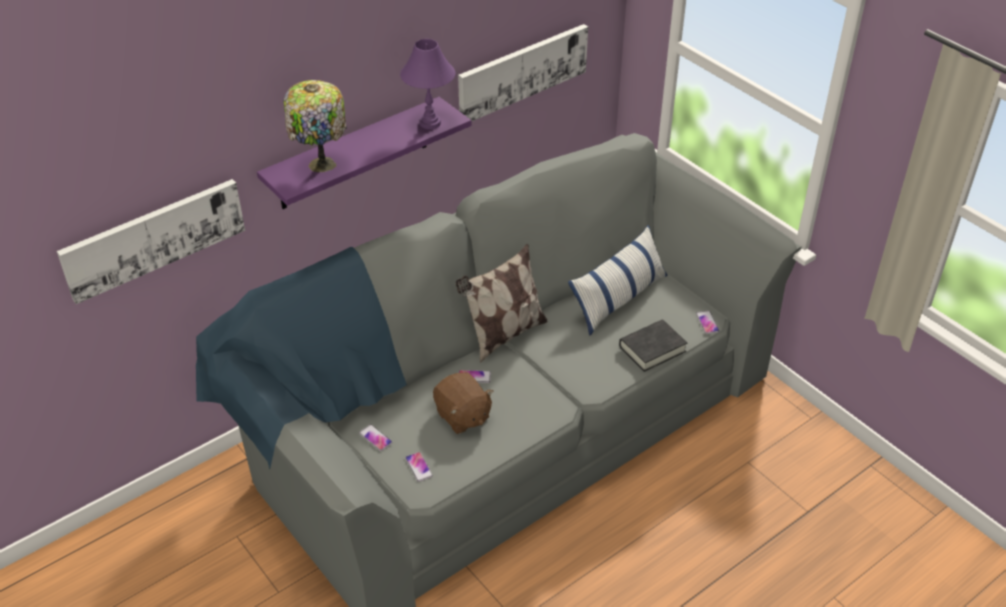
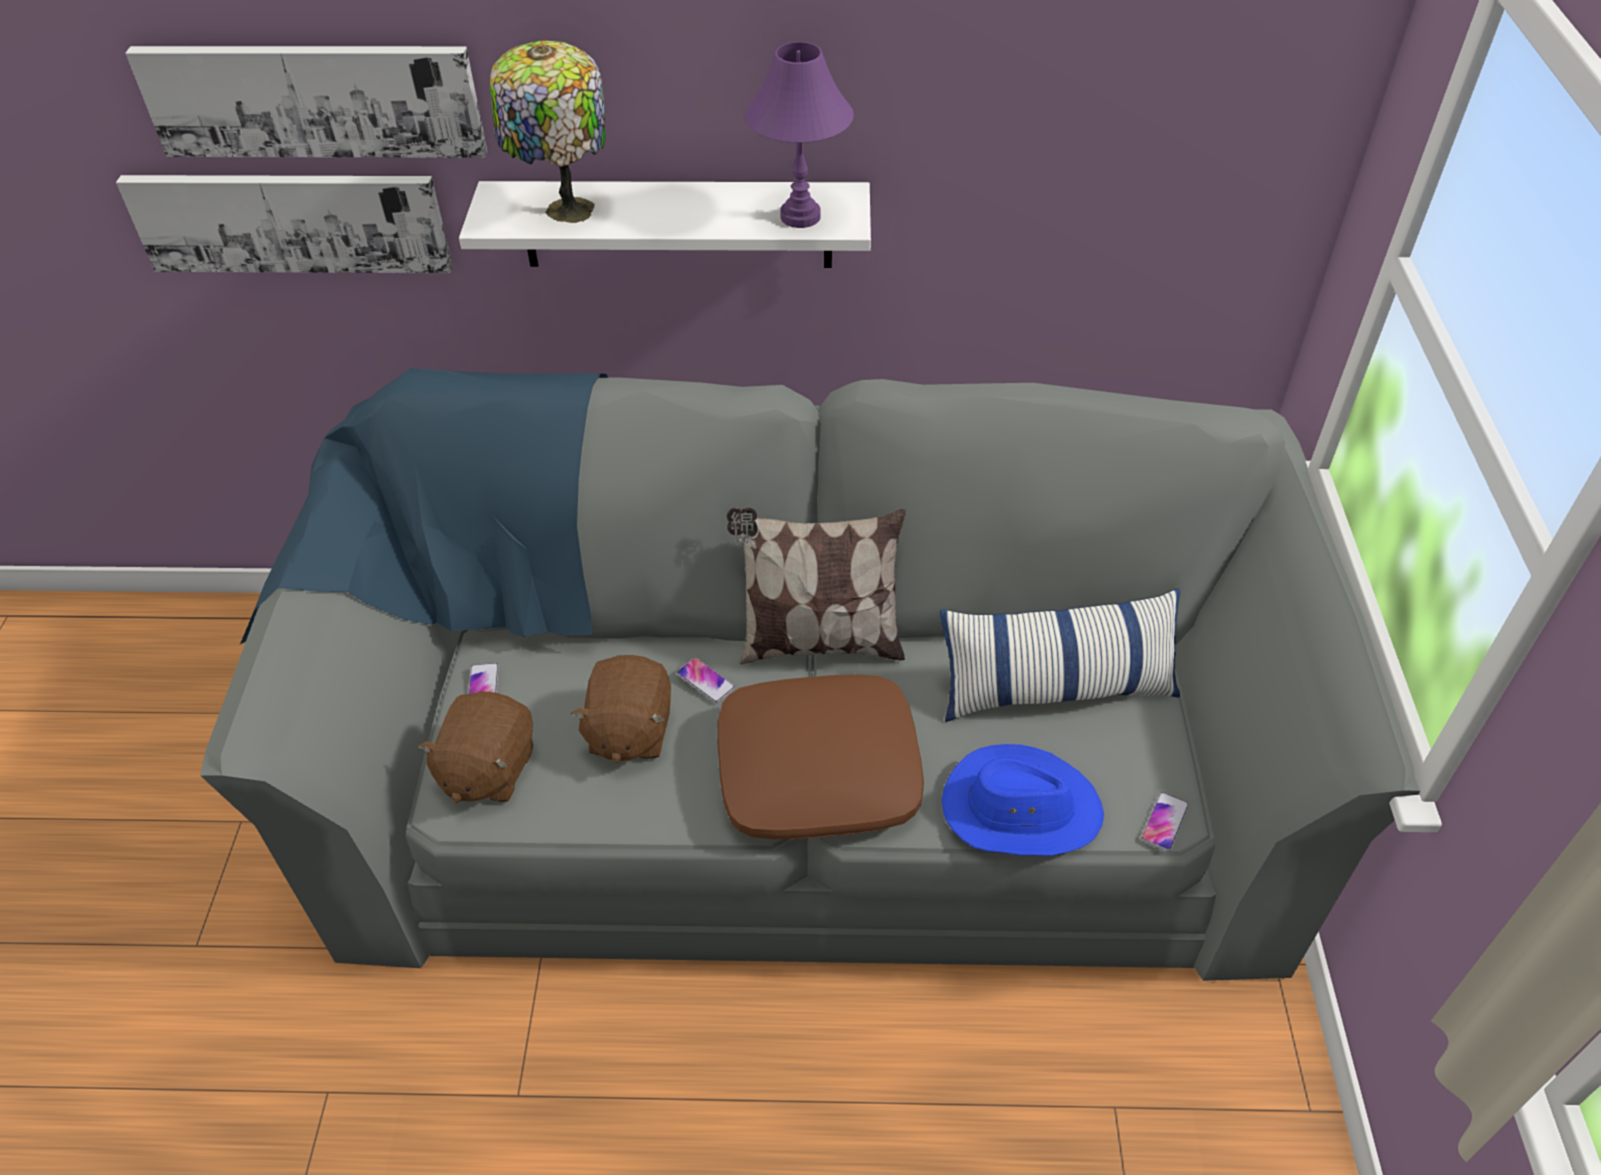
camera: 40 degrees right, 5 degrees up
purple shelf [257,97,472,209] -> white shelf [459,181,871,268]
phone [405,452,433,482] -> brown plush toy [418,691,533,803]
picture [458,24,588,122] -> picture moved to [126,46,487,158]
black book [619,320,687,372] -> blue hat [942,744,1104,856]
none -> brown pillow [717,674,924,839]

